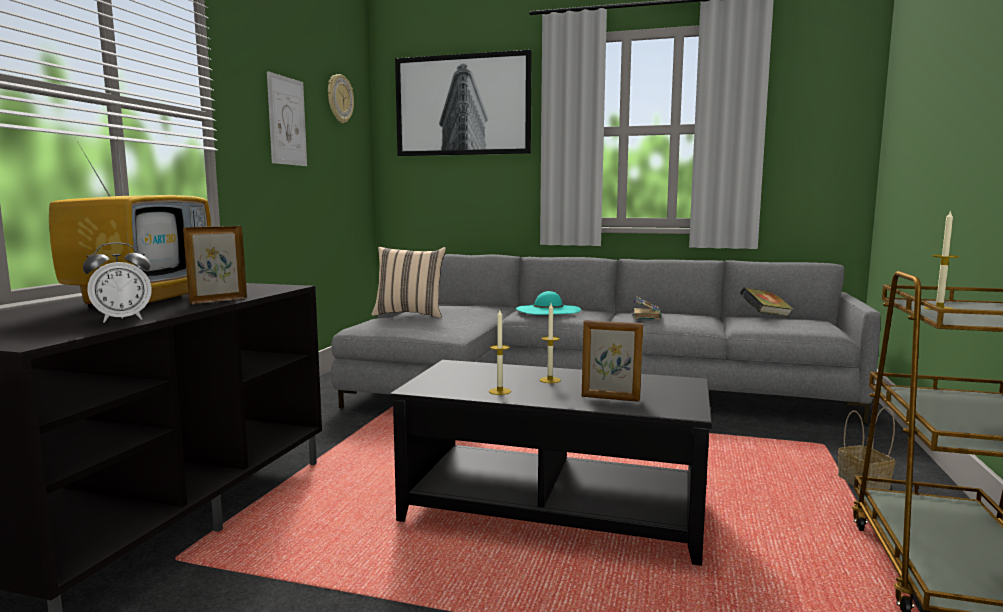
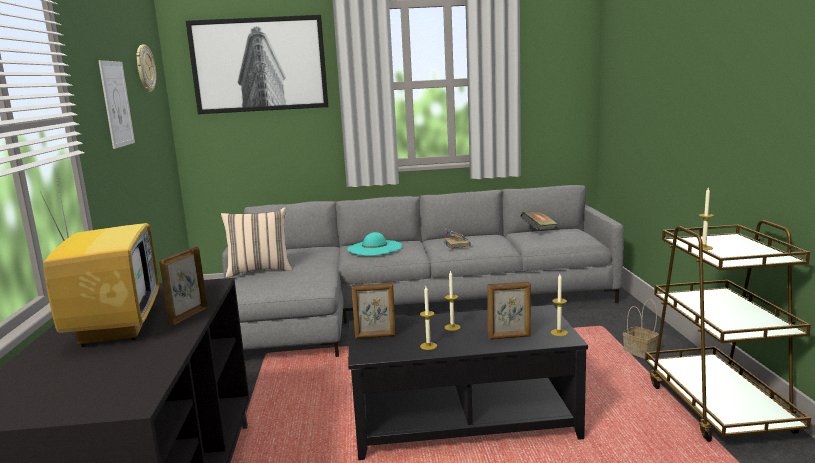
camera: 20 degrees left, 5 degrees up
alarm clock [83,242,152,323] -> none
none -> picture frame [352,282,396,339]
none -> candle [551,274,568,336]

